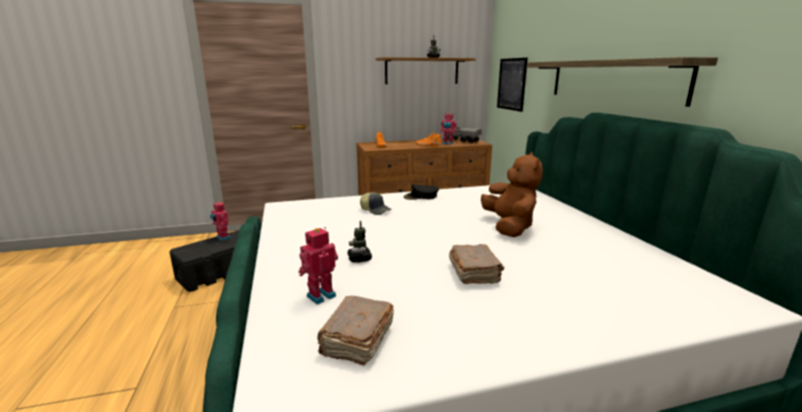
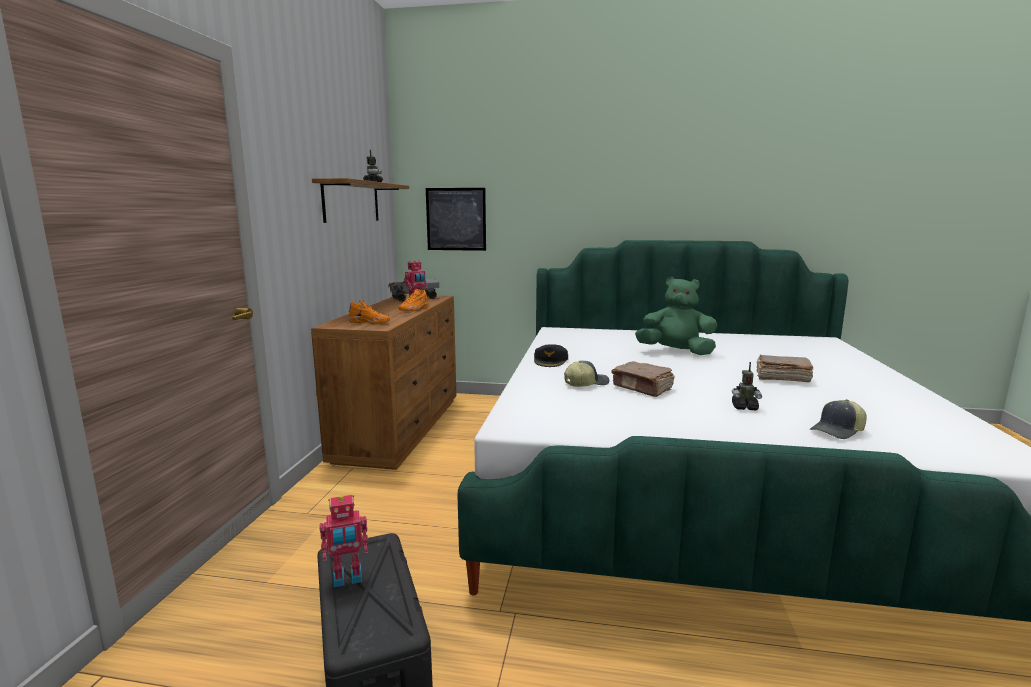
camera: 65 degrees left, 5 degrees down
toy robot [298,227,338,305] -> cap [810,399,867,439]
brown book [317,296,394,366] -> brown book moved to [611,361,674,397]
brown plush toy [481,152,543,237] -> green plush toy [635,277,717,355]
shelf [527,57,718,107] -> none

